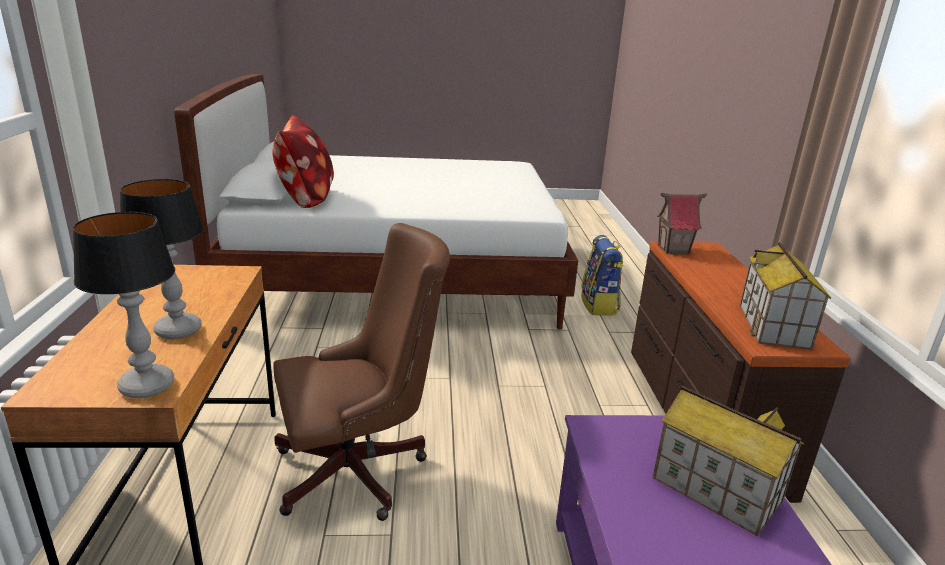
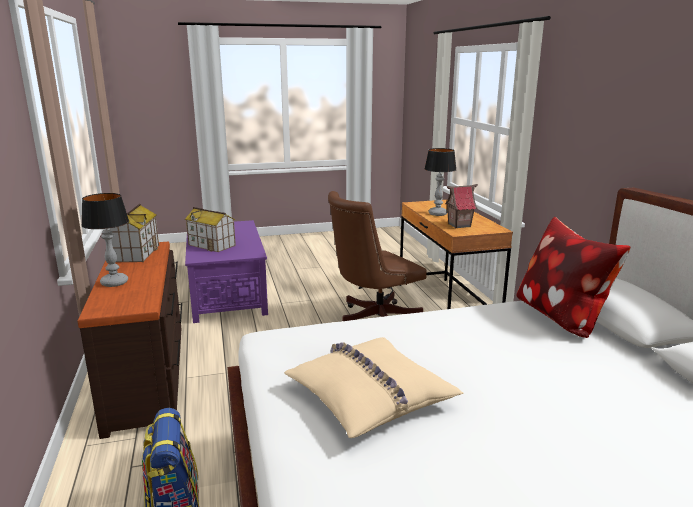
camera: 170 degrees right, 5 degrees down
table lamp [73,212,175,398] -> table lamp moved to [81,193,129,287]
toy house [657,193,707,254] -> toy house moved to [445,184,478,229]
none -> beige pillow [284,337,464,438]

